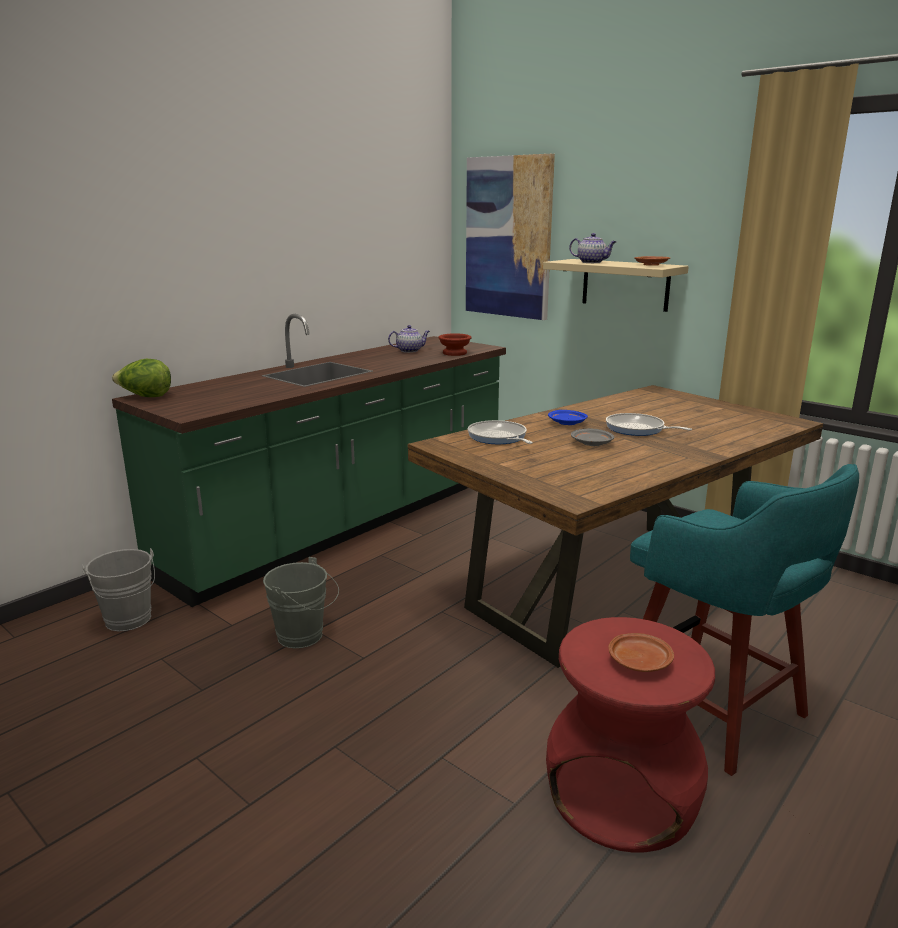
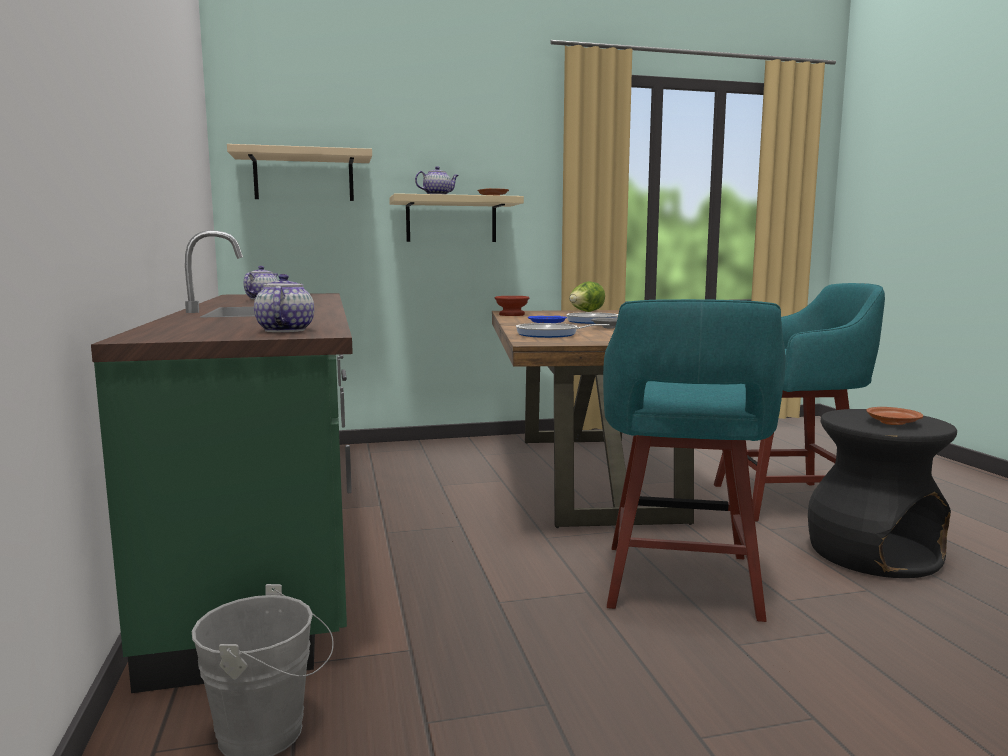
camera: 55 degrees left, 10 degrees down
lettuce [112,359,171,397] -> lettuce moved to [569,281,605,312]
grey bucket [263,557,339,648] -> none
brown bowl [438,333,472,356] -> brown bowl moved to [495,296,530,316]
picture [466,154,555,320] -> beige shelf [227,144,372,201]
red stool [546,617,715,852] -> black stool [808,409,957,578]
none -> teapot [254,274,314,332]
none -> turquoise stool [603,299,786,622]

